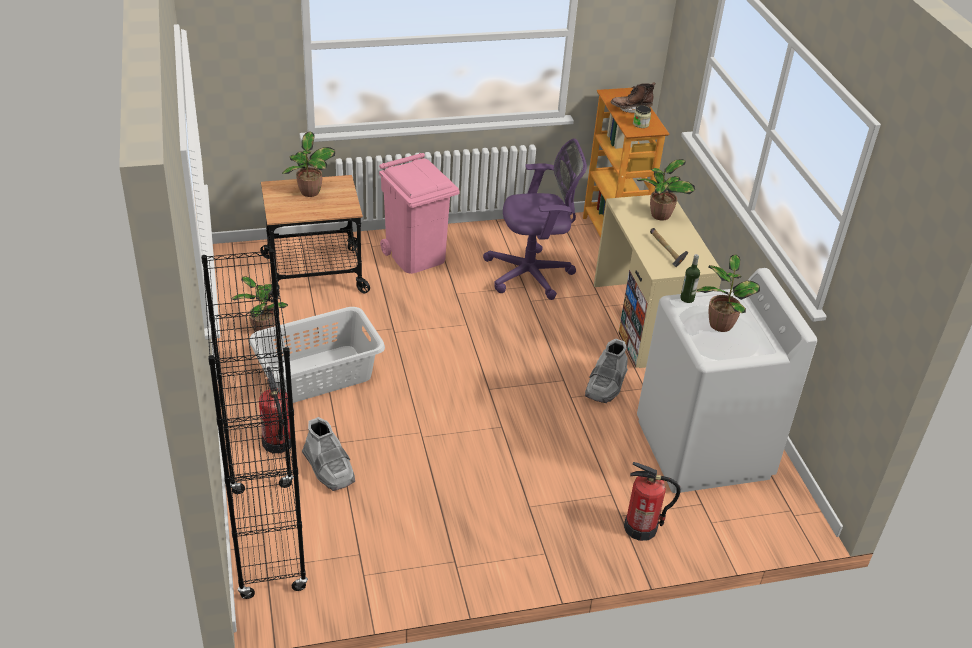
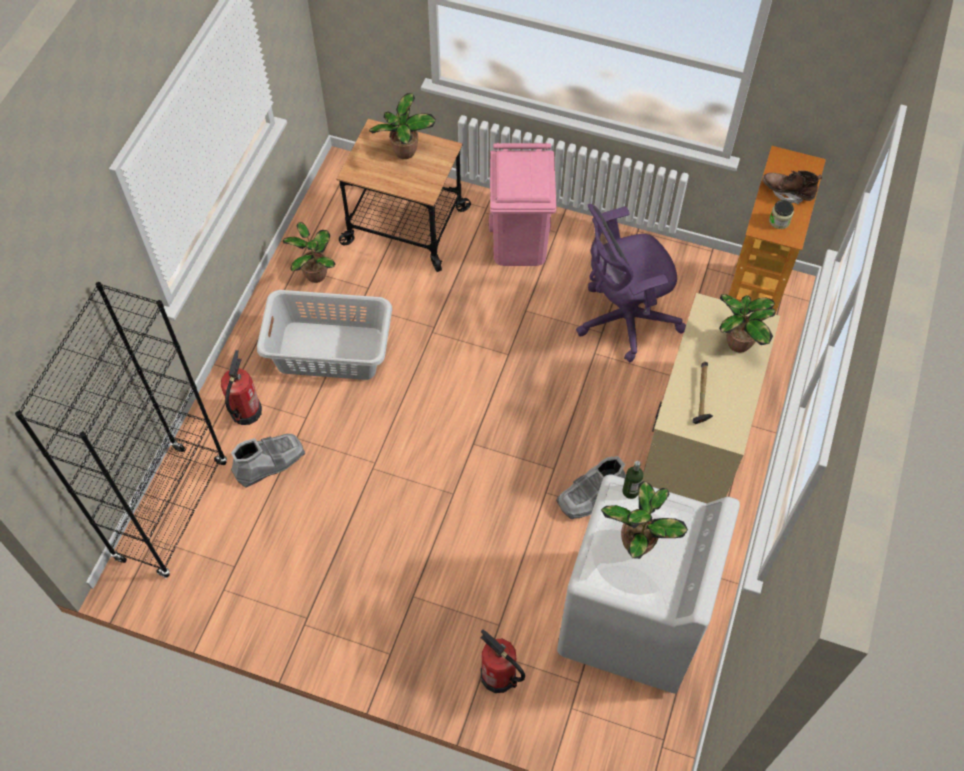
camera: 35 degrees right, 20 degrees up
grey boot [302,417,355,491] -> grey boot turned 120 degrees counterclockwise [231,434,305,488]
purple office chair [483,138,587,300] -> purple office chair turned 135 degrees clockwise [576,204,686,363]

